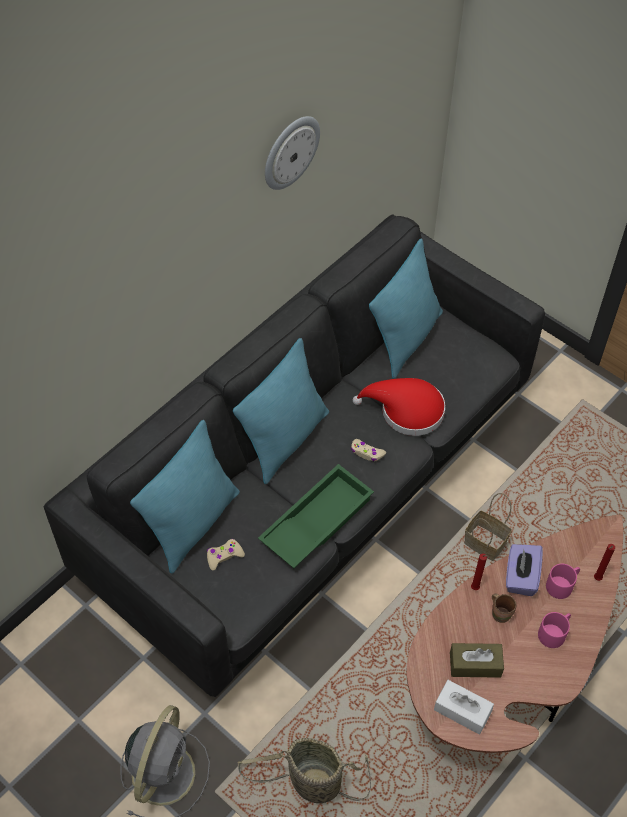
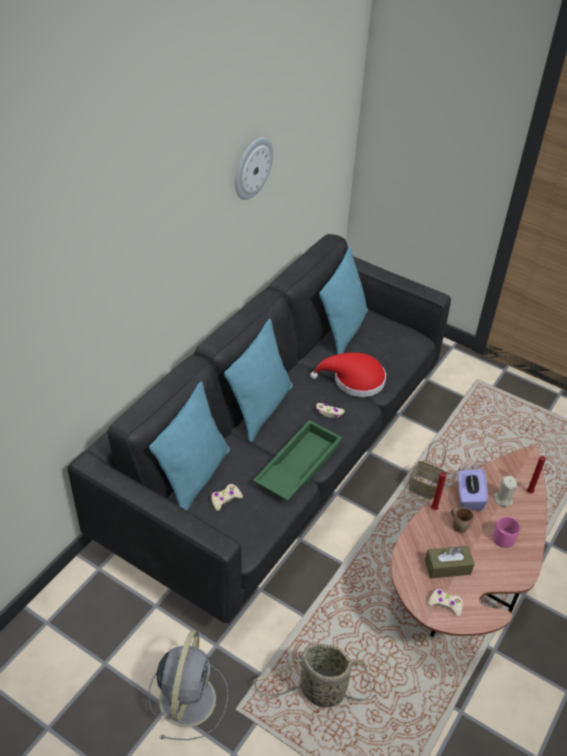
camera: 10 degrees left, 10 degrees down
white tissue box [434,680,494,735] -> beige game controller [428,588,463,617]
pink mug [546,564,580,599] -> beige candle [493,476,517,507]

